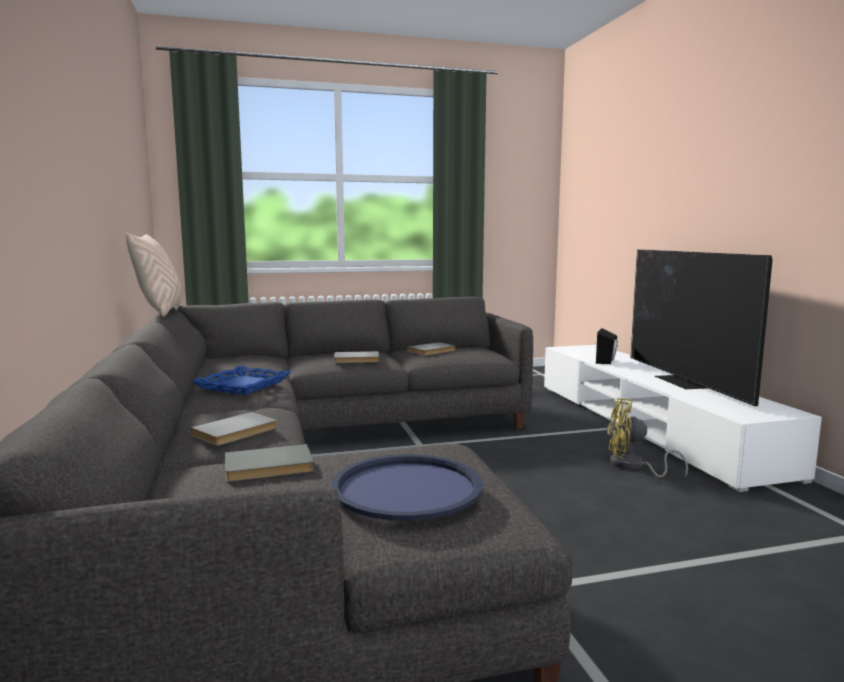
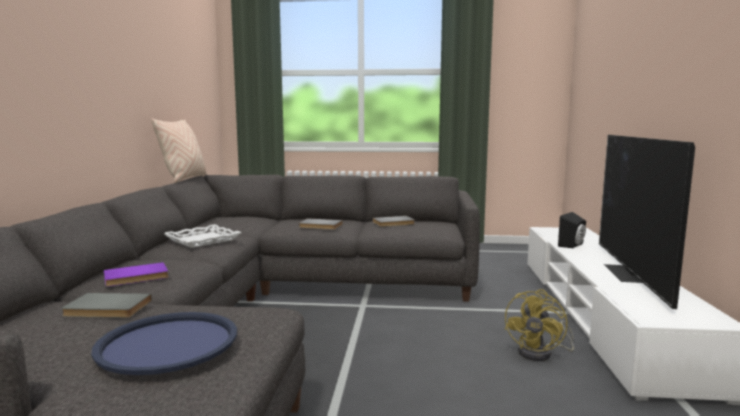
camera: 20 degrees right, 0 degrees up
grey book [190,412,277,446] -> purple book [104,262,169,287]
blue tray [193,366,291,395] -> white tray [164,224,242,248]
yellow fan [607,398,688,478] -> yellow fan turned 90 degrees counterclockwise [505,289,574,361]

